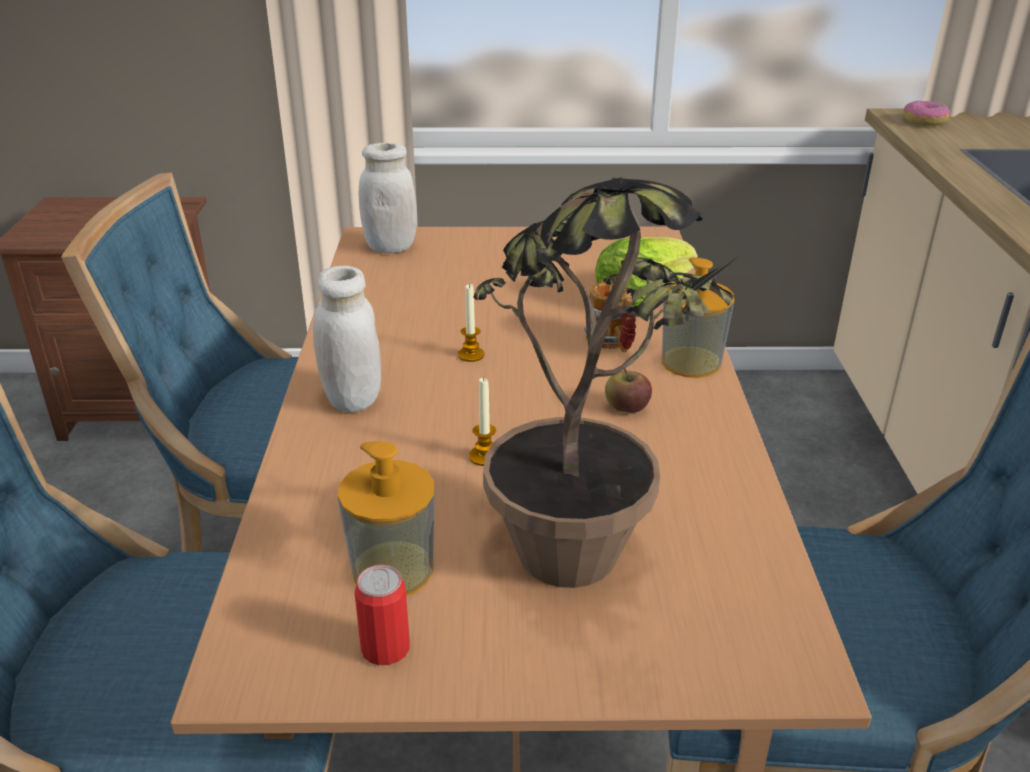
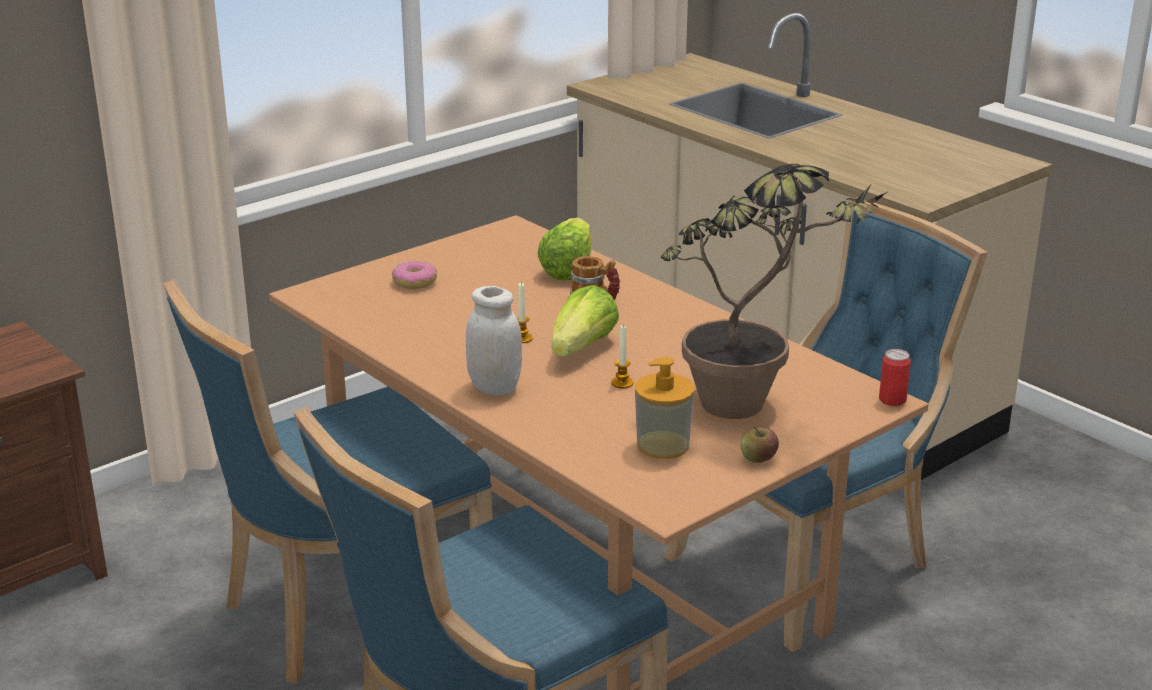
camera: 40 degrees left, 5 degrees down
can [355,565,410,665] -> can moved to [879,349,911,406]
white jar [359,143,417,253] -> none
apple [605,369,652,412] -> apple moved to [741,426,779,463]
soap dispenser [662,257,734,378] -> none
donut [903,101,951,126] -> donut moved to [392,261,437,289]
none -> lettuce [552,285,619,357]

